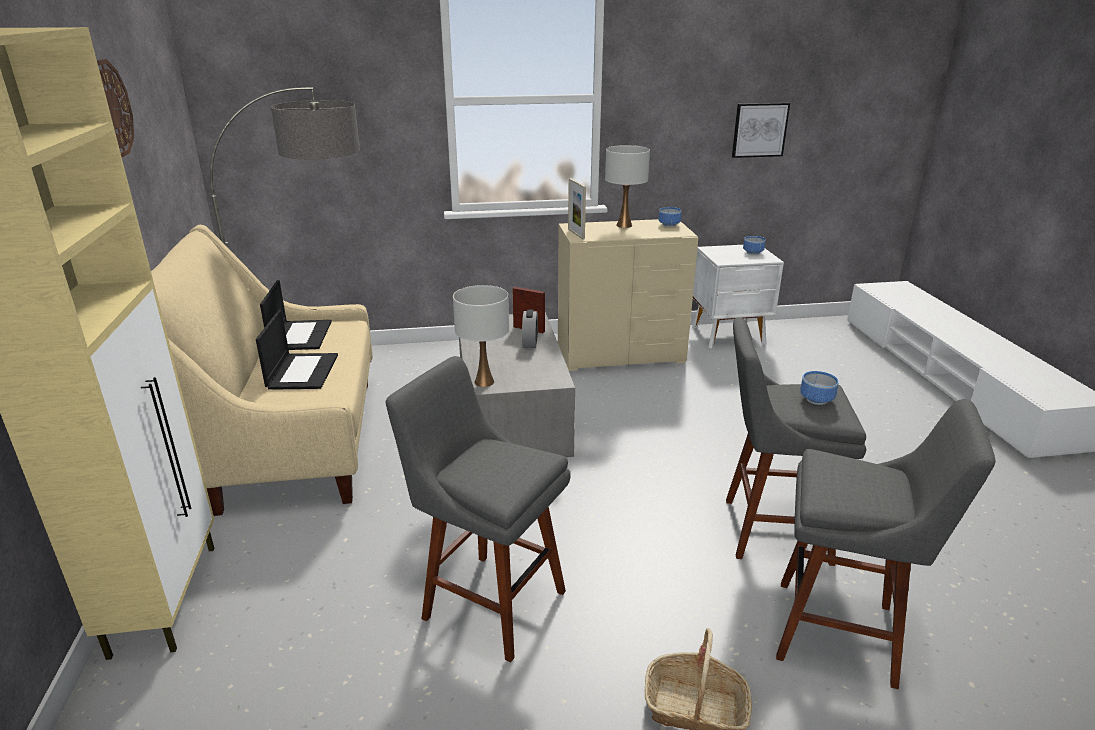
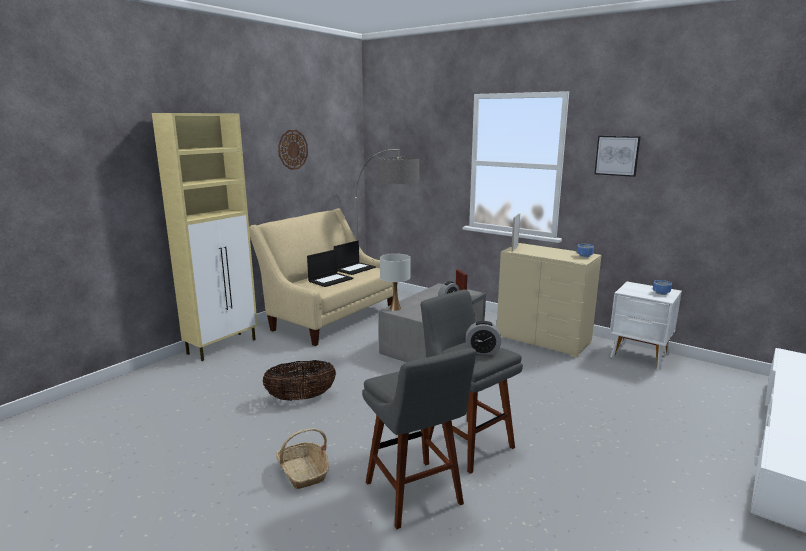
camera: 45 degrees right, 10 degrees down
grey stool [386,356,571,662] -> basket [263,360,336,401]
white table lamp [605,145,650,228] -> none
picture [732,103,790,158] -> picture moved to [594,136,641,177]
bowl [800,371,839,405] -> alarm clock [466,321,501,355]

